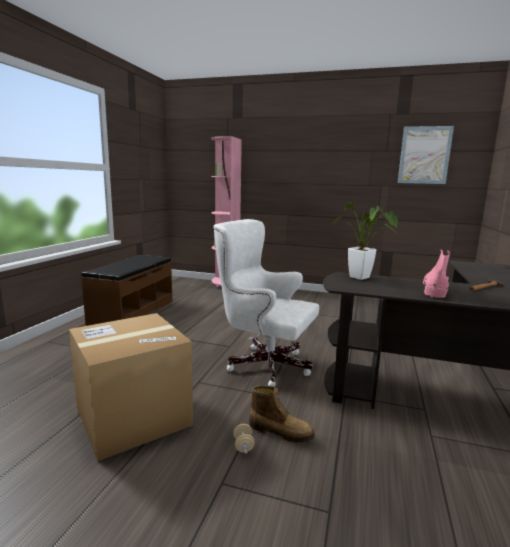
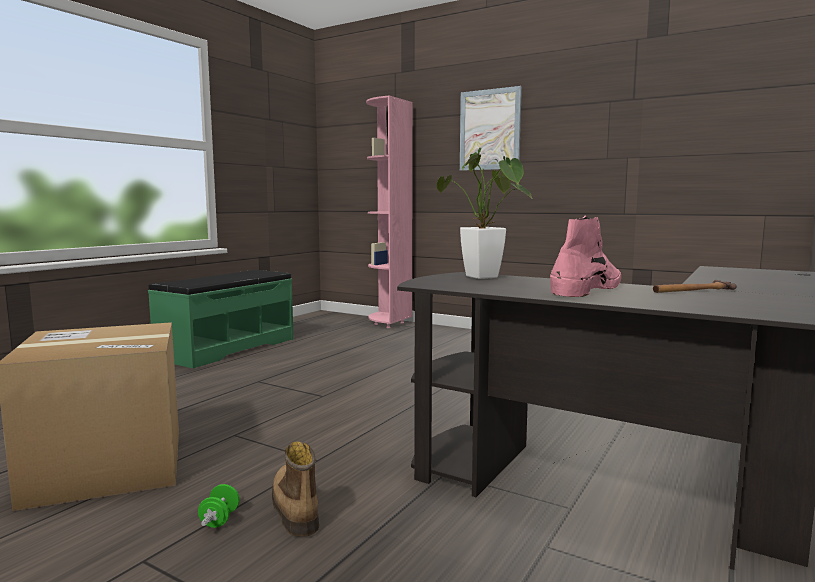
camera: 15 degrees right, 5 degrees down
brown bench [81,255,172,325] -> green bench [148,270,294,368]
white office chair [213,219,319,387] -> none
beige dumbbell [233,423,255,454] -> green dumbbell [198,484,240,528]
boot [249,385,315,443] -> boot turned 150 degrees counterclockwise [272,442,319,537]
picture [398,126,454,184] -> picture moved to [460,86,522,171]

